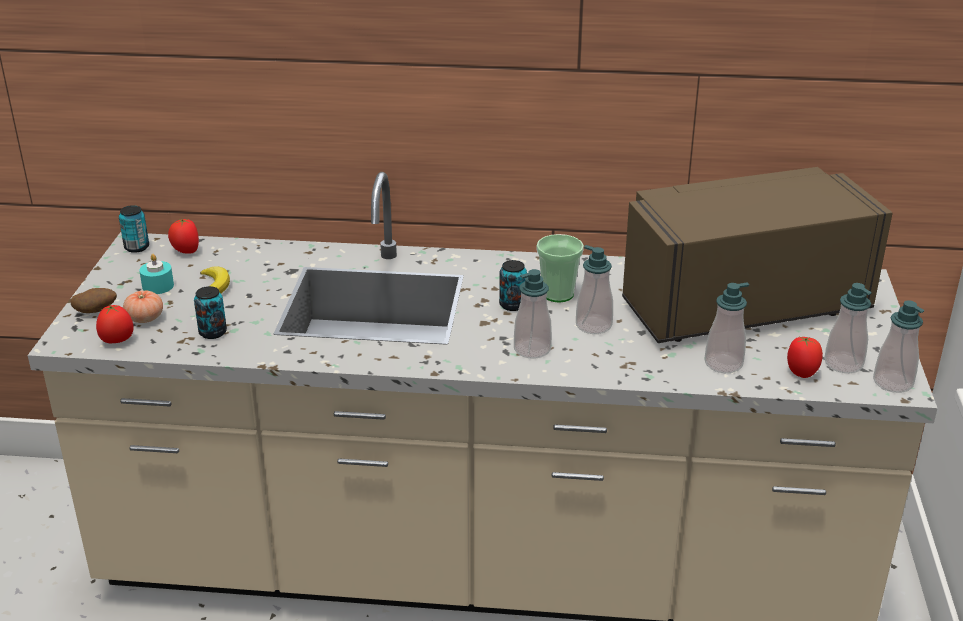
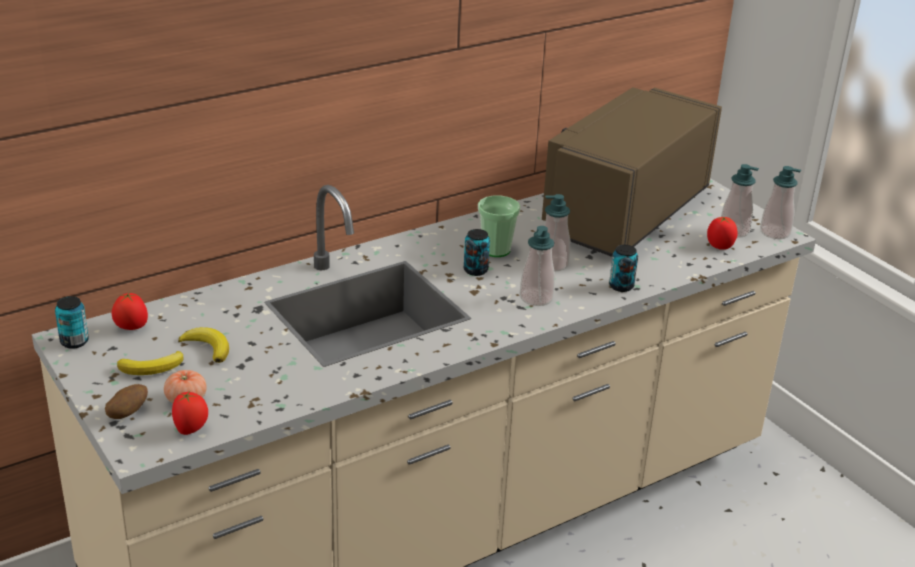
camera: 40 degrees left, 0 degrees up
turquoise candle [139,254,174,294] -> banana [117,351,183,375]
can [194,286,227,339] -> can moved to [609,245,638,292]
soap dispenser [704,283,749,373] -> none

